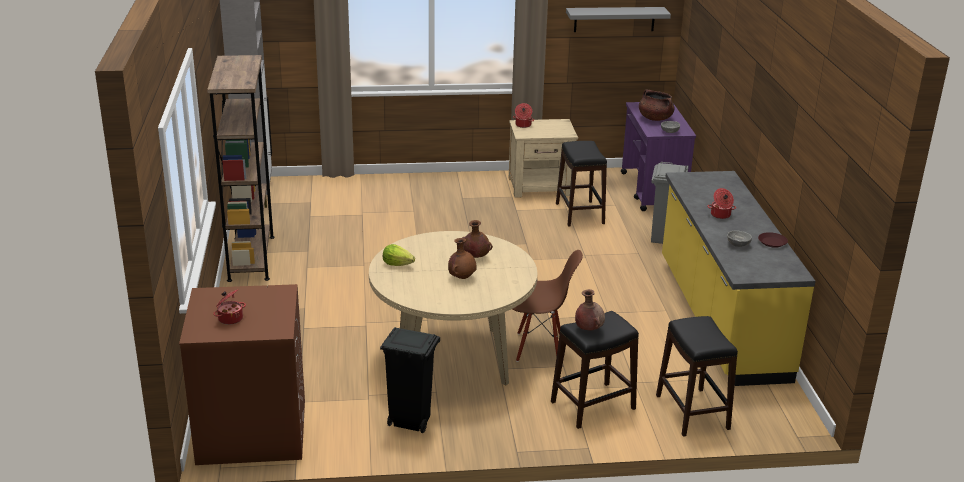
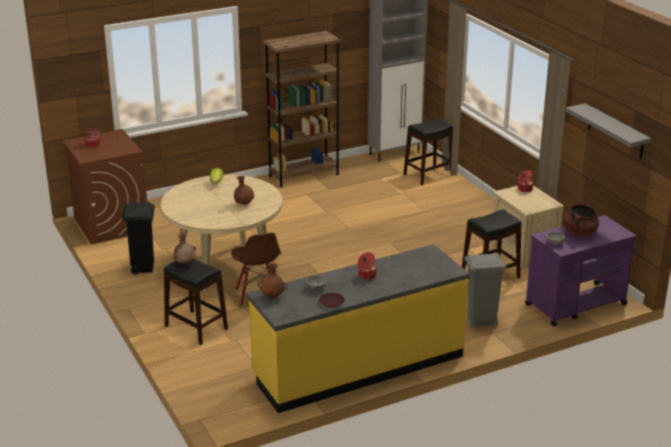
camera: 70 degrees right, 0 degrees up
brown vase [448,238,477,279] -> brown vase moved to [258,263,287,298]
black stool [656,316,738,437] -> black stool moved to [403,118,453,185]

